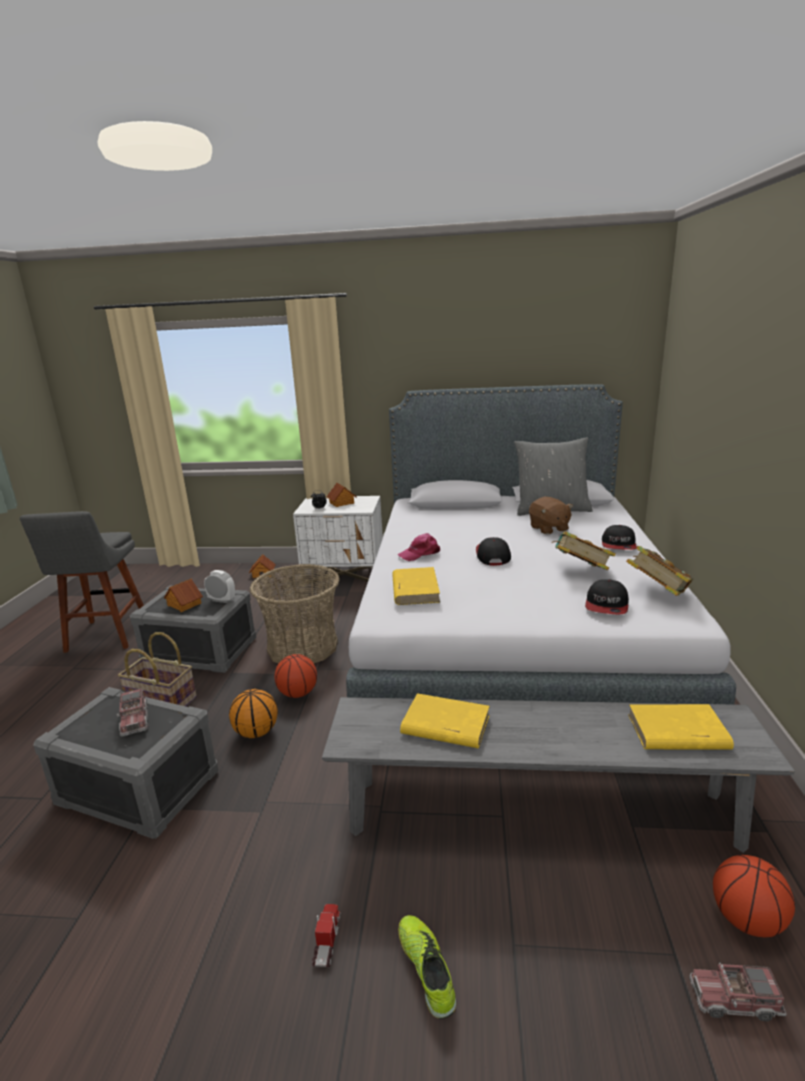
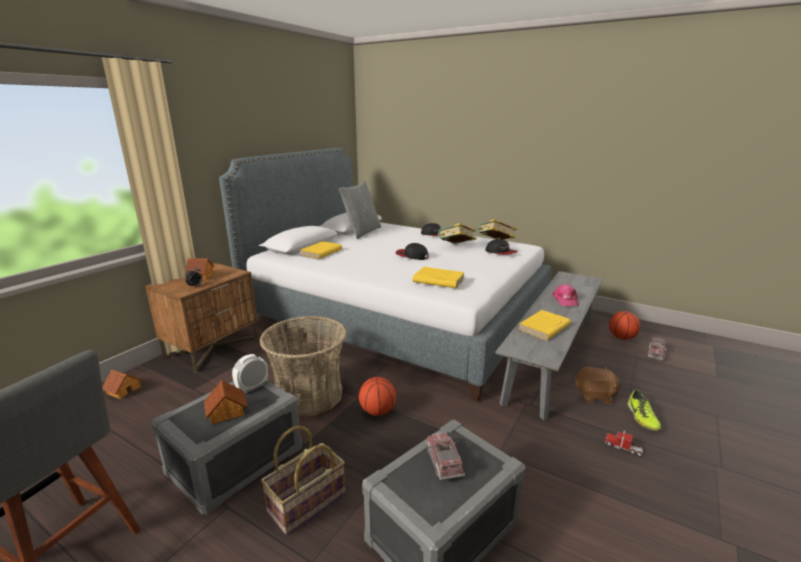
camera: 65 degrees left, 0 degrees up
toy truck [116,688,148,737] -> toy truck turned 105 degrees counterclockwise [426,433,465,480]
basketball [229,689,278,738] -> none
white nightstand [293,496,383,583] -> brown nightstand [145,263,258,373]
pink cap [397,533,440,561] -> pink cap moved to [553,284,579,306]
shoe [398,915,457,1019] -> shoe turned 90 degrees counterclockwise [627,390,661,431]
brown plush toy [529,497,573,535] -> brown plush toy moved to [575,366,622,404]
yellow book [628,704,734,750] -> yellow book moved to [299,241,342,259]

